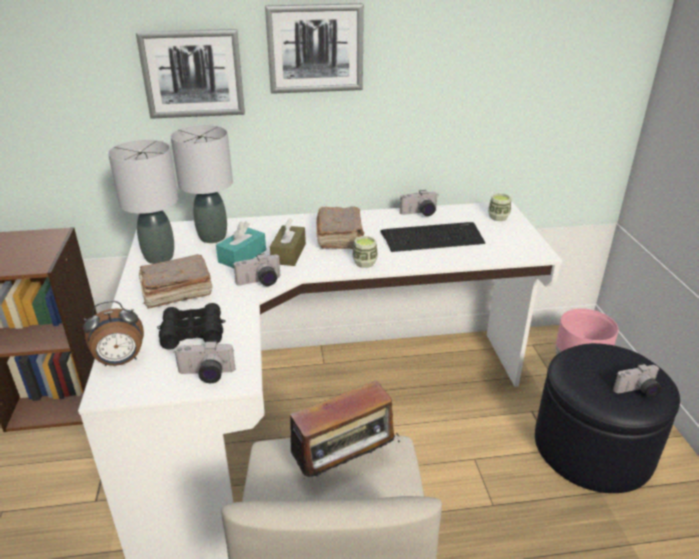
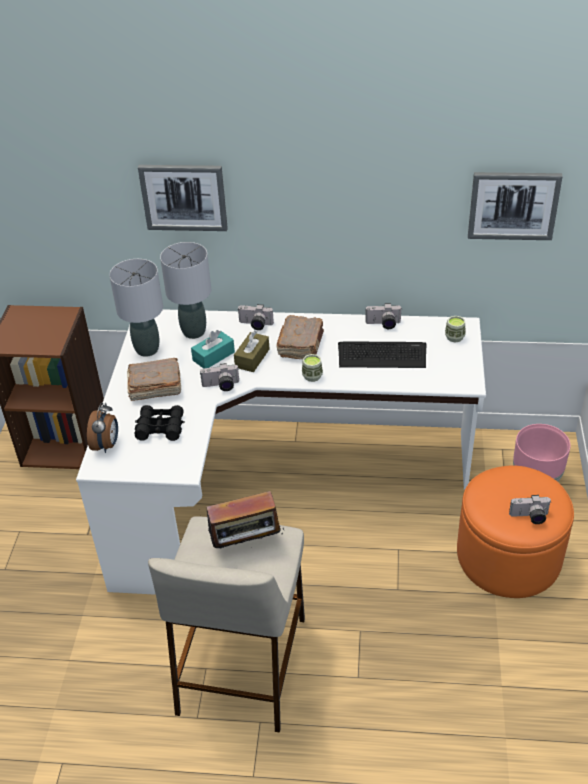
camera: 15 degrees right, 10 degrees up
alarm clock [83,301,144,366] -> alarm clock turned 75 degrees counterclockwise [87,403,118,453]
camera [174,341,235,383] -> camera moved to [237,304,274,330]
picture [265,3,364,94] -> picture moved to [468,172,563,240]
black ottoman [535,343,680,493] -> orange ottoman [457,465,574,598]

